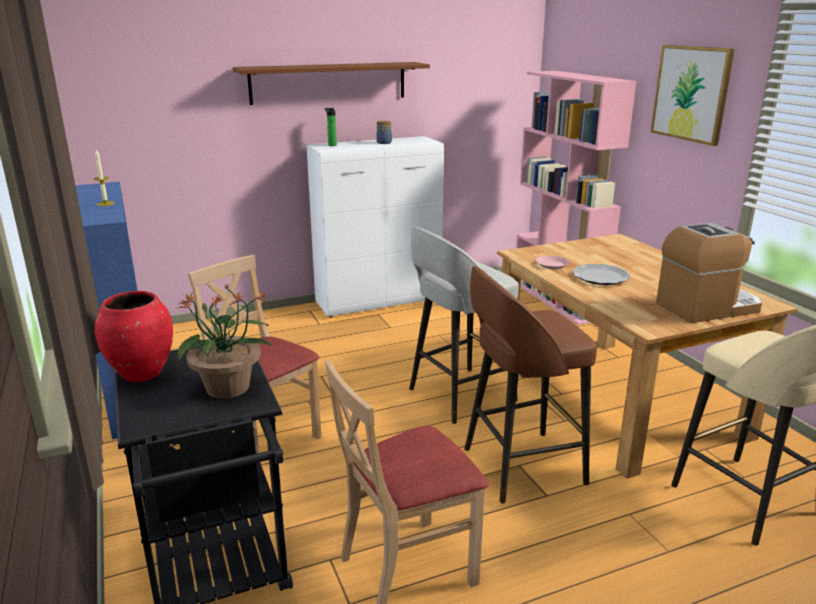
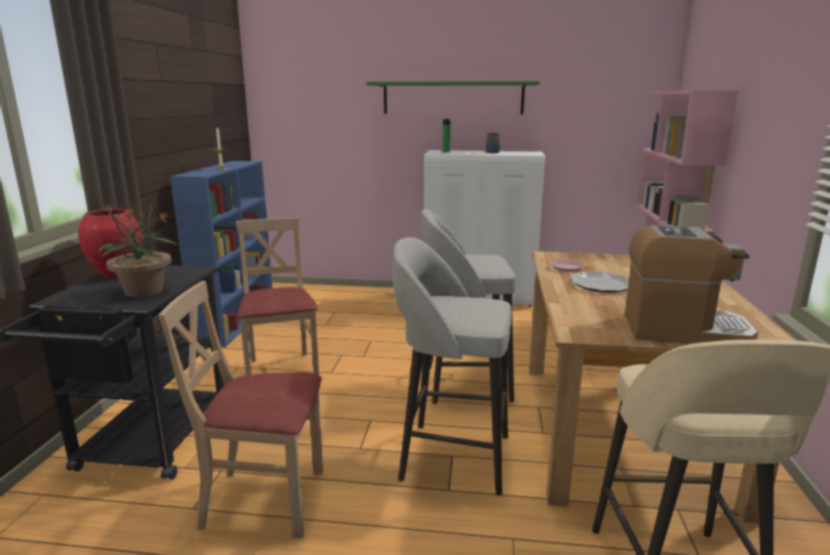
camera: 30 degrees right, 5 degrees down
brown shelf [233,62,430,105] -> green shelf [366,81,540,114]
brown stool [464,266,597,504] -> grey stool [392,237,512,496]
picture [651,45,735,146] -> none

